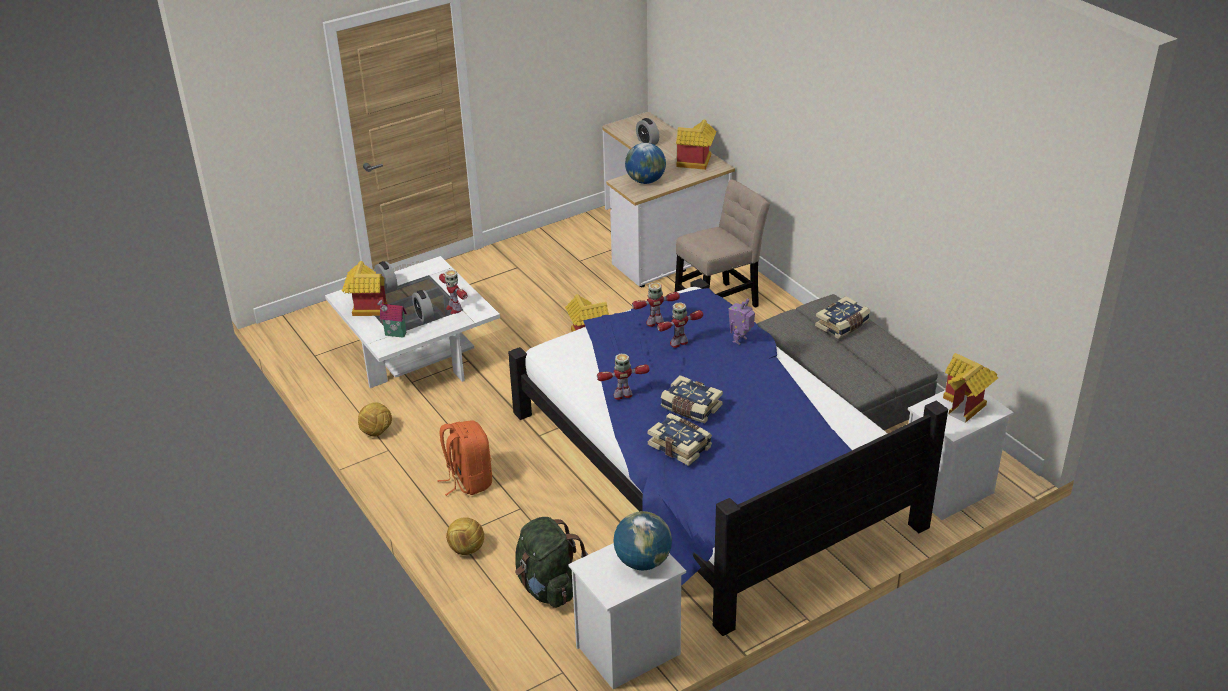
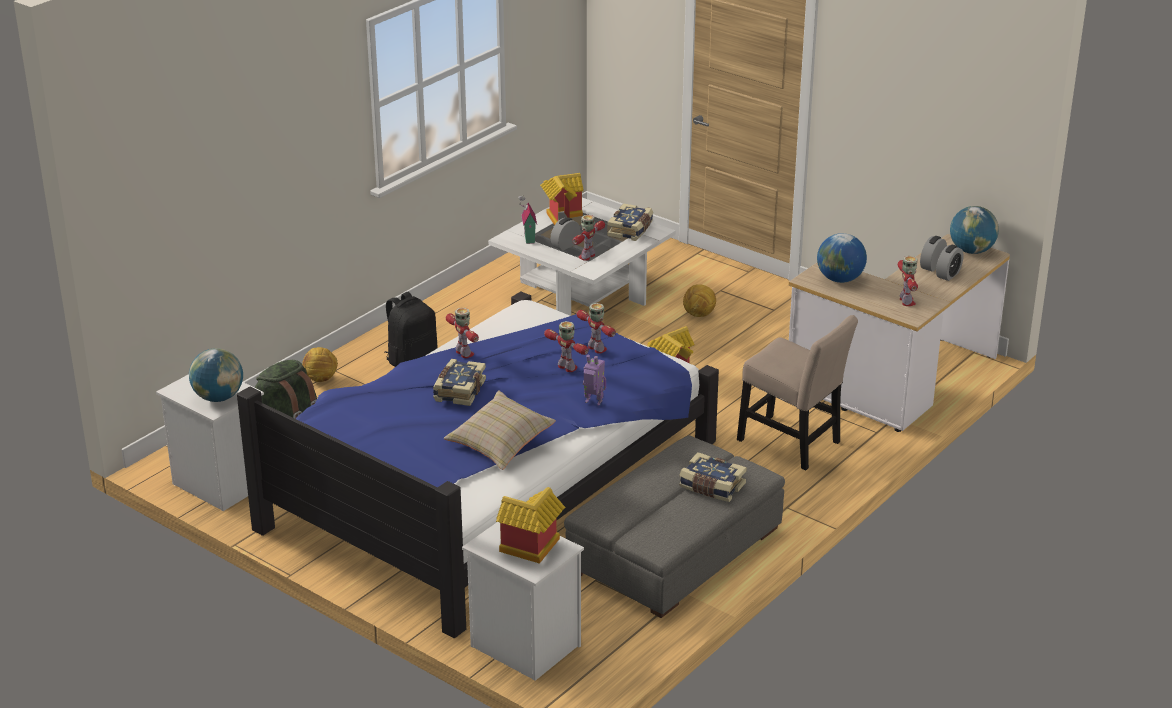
camera: 70 degrees right, 5 degrees down
football [358,402,392,436] -> football moved to [683,284,716,317]
alarm clock [374,261,398,293] -> alarm clock moved to [936,245,964,281]
orange backpack [438,420,492,496] -> black backpack [385,292,437,367]
book [647,413,712,466] -> book moved to [607,203,653,241]
toy house [676,119,717,170] -> toy robot [898,256,918,306]
none -> beige pillow [444,390,556,470]
none -> globe [950,206,999,254]

